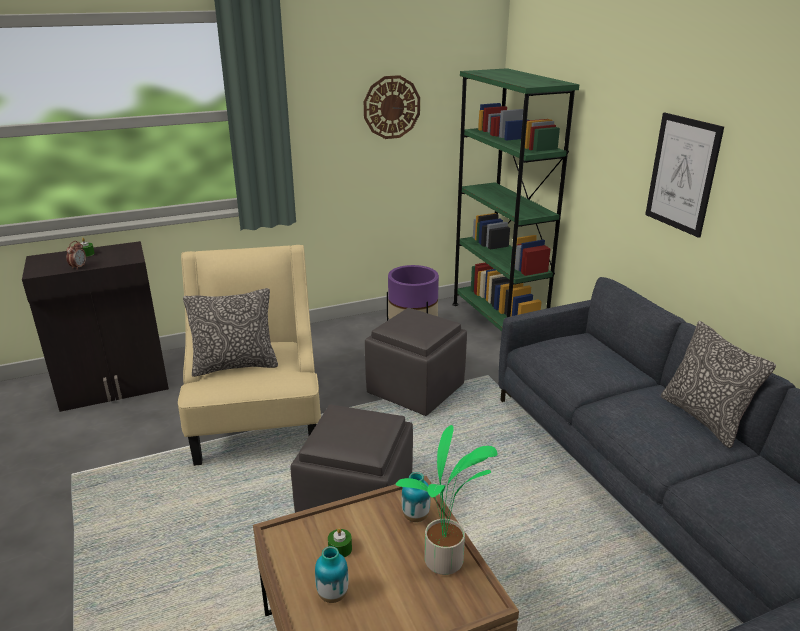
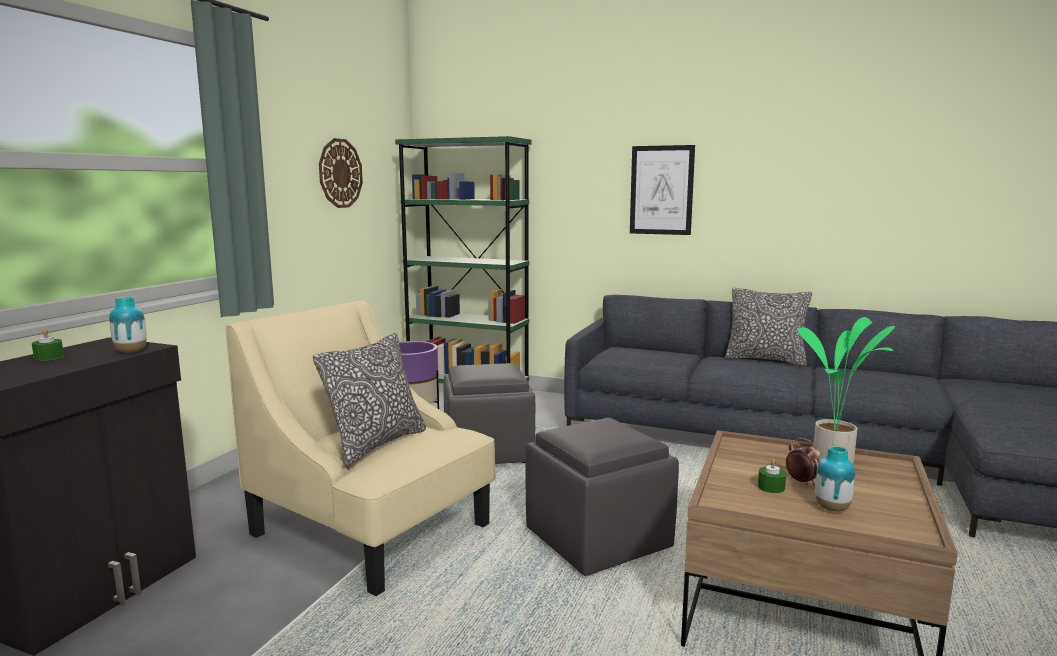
camera: 45 degrees left, 15 degrees down
alarm clock [66,241,86,270] -> alarm clock moved to [786,438,820,485]
vase [402,472,430,522] -> vase moved to [109,296,147,353]

